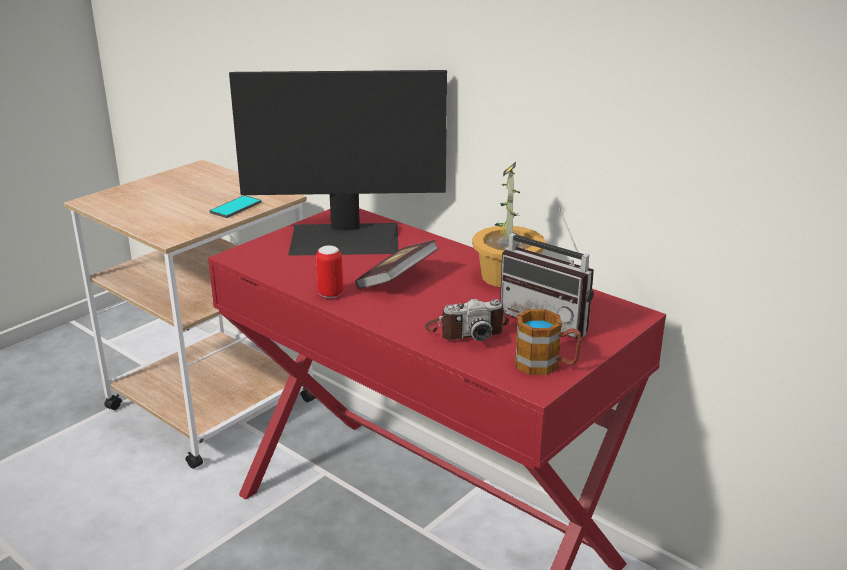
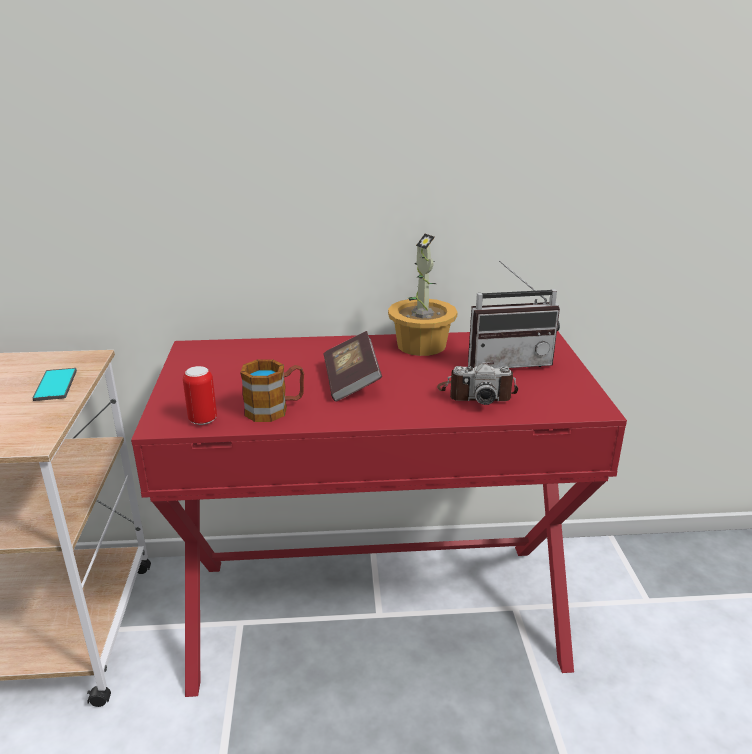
camera: 45 degrees left, 0 degrees up
monitor [229,70,447,256] -> none
can [316,245,343,298] -> can moved to [183,366,217,425]
camera [425,299,509,341] -> camera turned 60 degrees clockwise [437,363,518,405]
mug [515,309,582,375] -> mug moved to [240,359,304,422]

